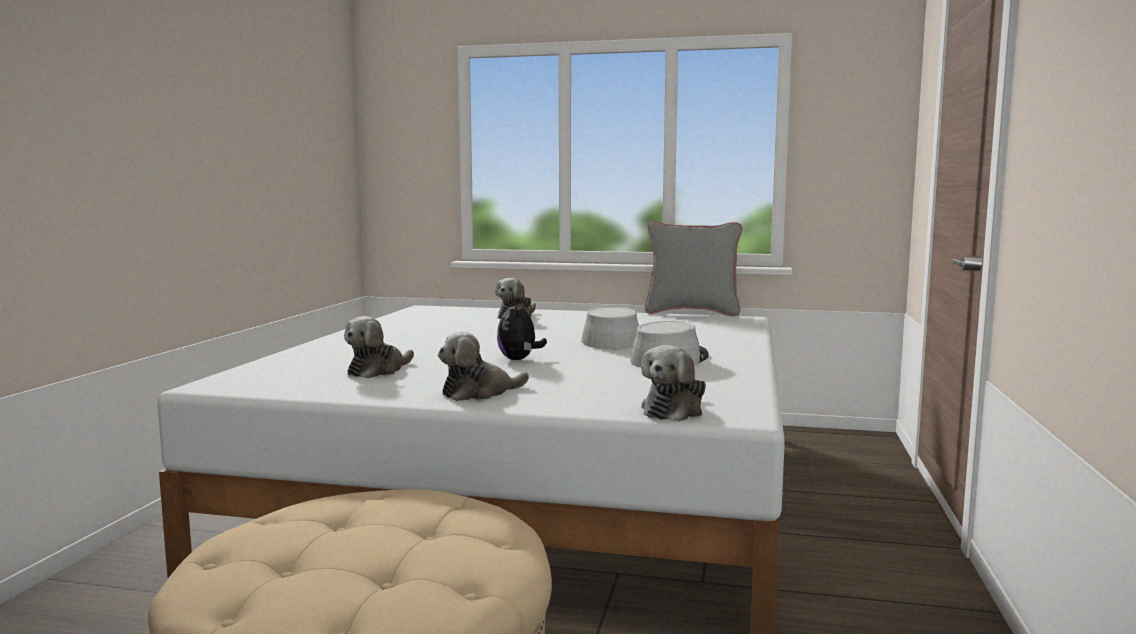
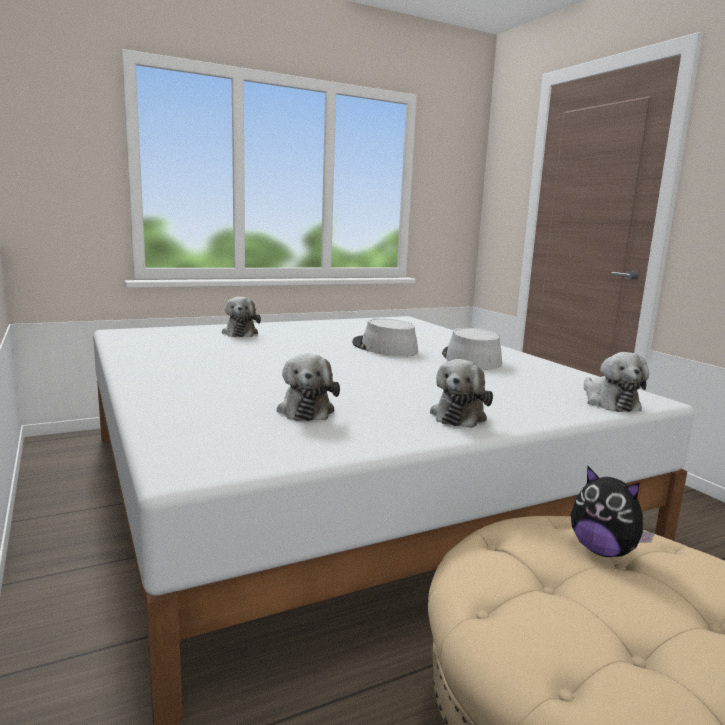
camera: 40 degrees left, 5 degrees up
plush toy [497,300,547,360] -> plush toy moved to [571,466,655,557]
grey pillow [645,221,742,316] -> none

